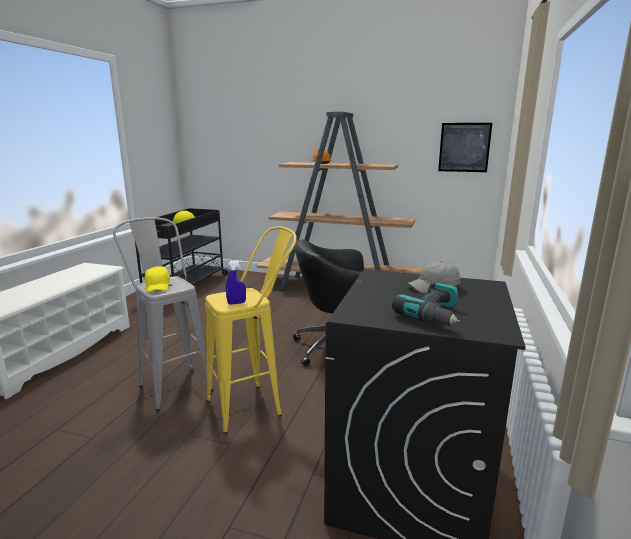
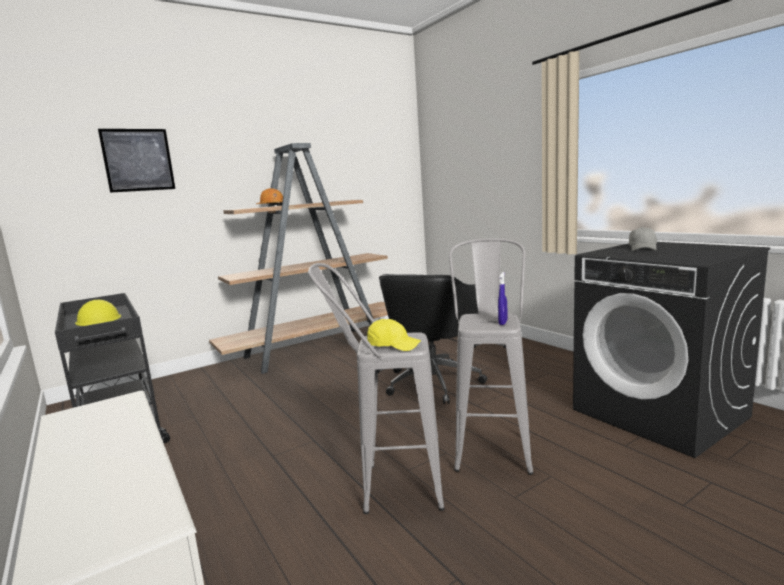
camera: 50 degrees left, 5 degrees down
yellow stool [205,226,297,434] -> grey stool [449,238,533,475]
power drill [392,282,460,326] -> none
picture [438,123,492,172] -> picture moved to [98,129,175,193]

